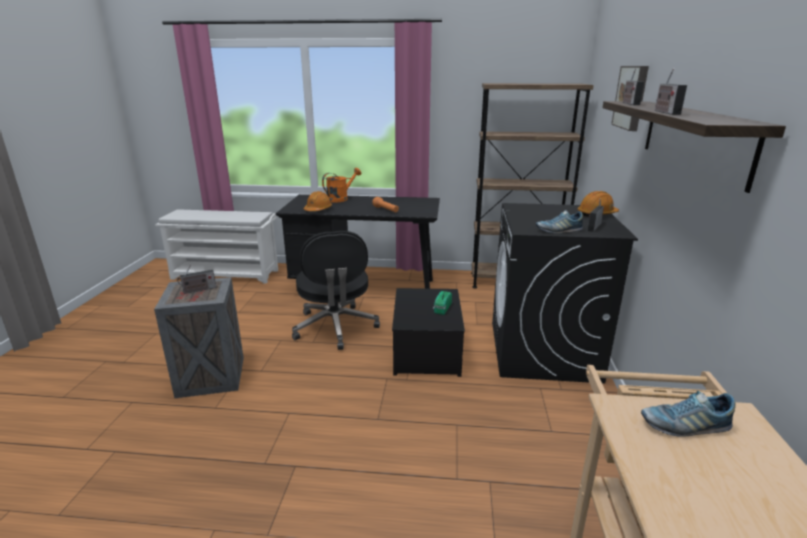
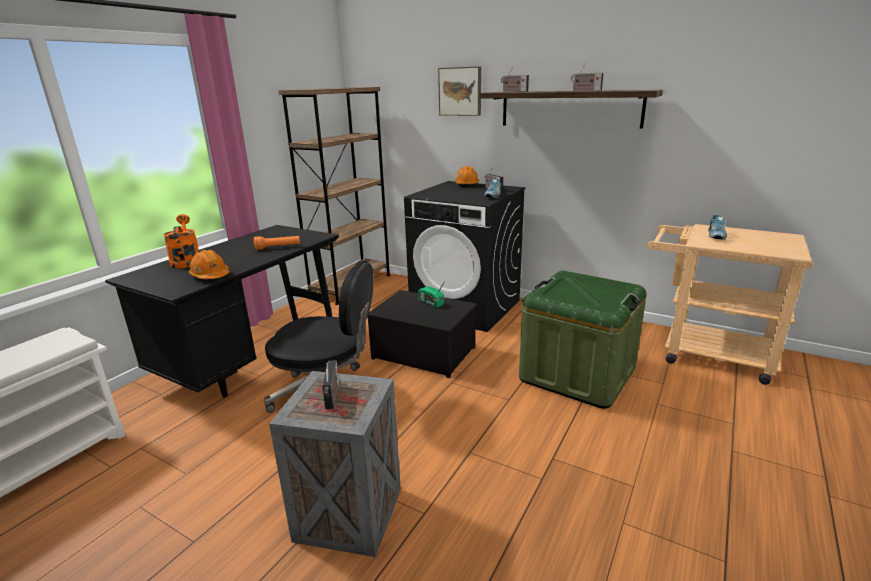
camera: 65 degrees left, 0 degrees up
none -> green storage box [519,271,647,409]

